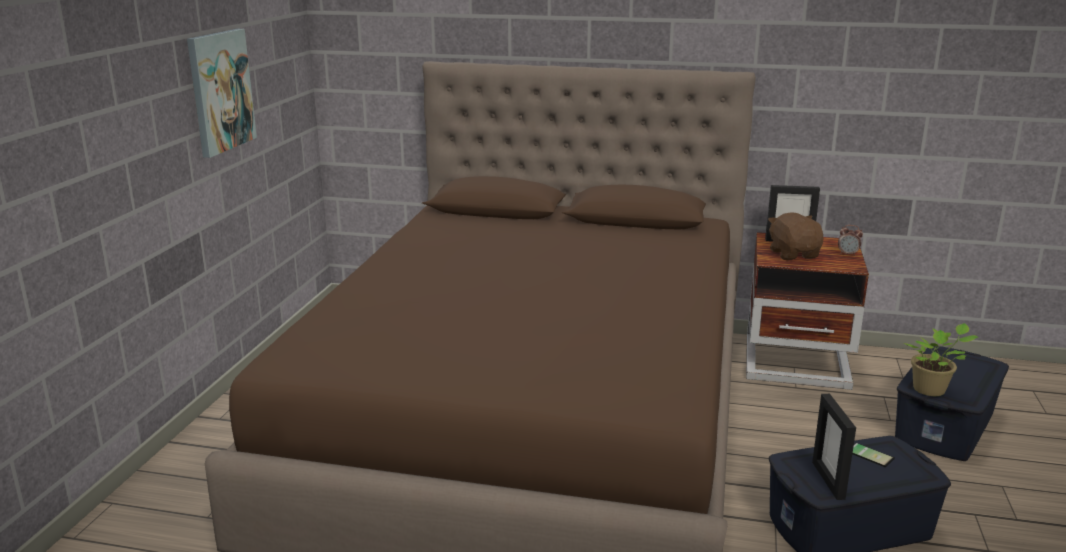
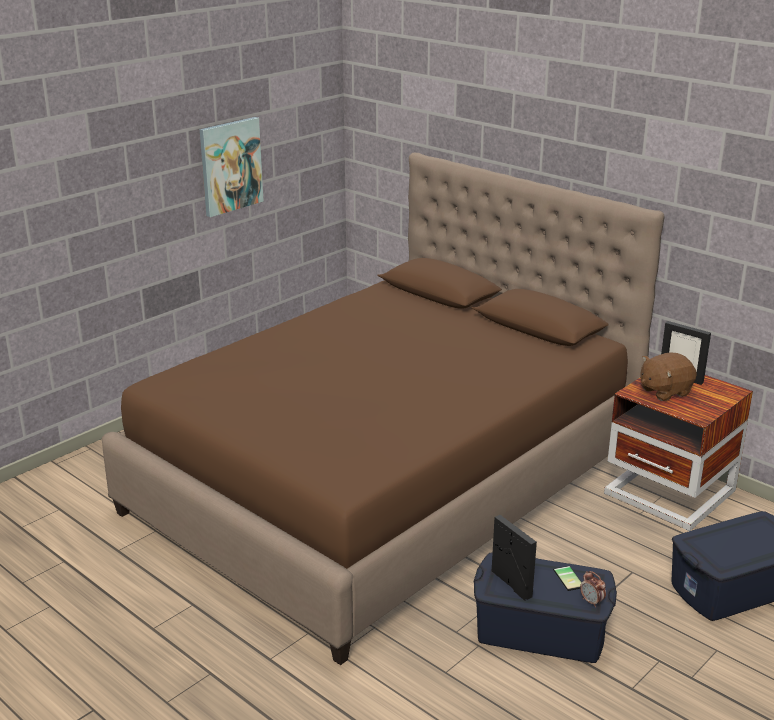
camera: 30 degrees right, 5 degrees up
brown plush toy [768,212,823,260] -> brown plush toy turned 135 degrees counterclockwise [640,352,697,401]
picture frame [812,394,856,500] -> picture frame turned 120 degrees clockwise [492,515,537,601]
alarm clock [838,225,863,256] -> alarm clock moved to [580,571,606,607]
potted plant [903,323,978,396] -> none

